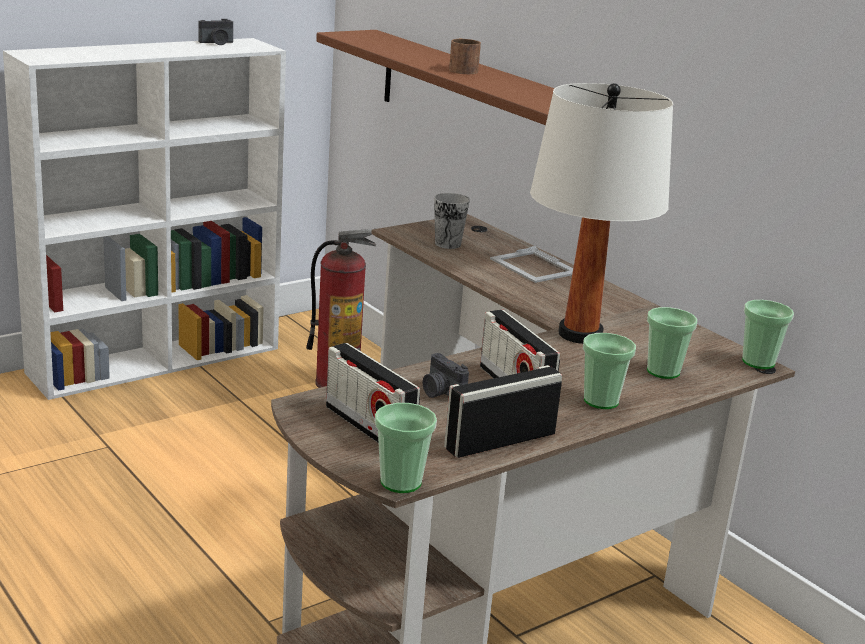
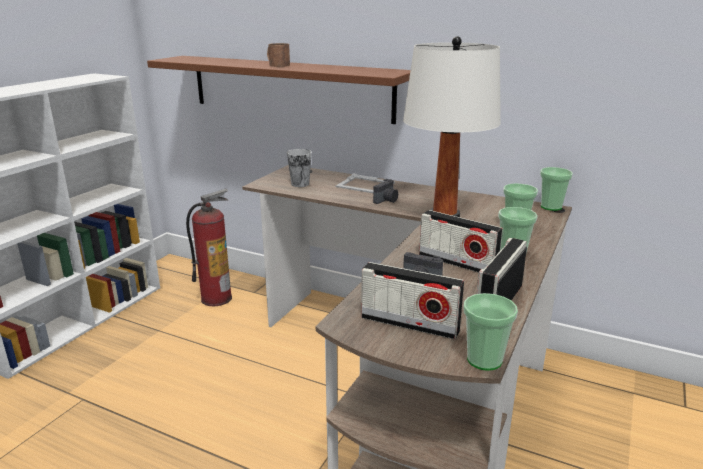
camera: 25 degrees left, 0 degrees up
camera [198,19,233,45] -> camera moved to [373,179,398,204]

